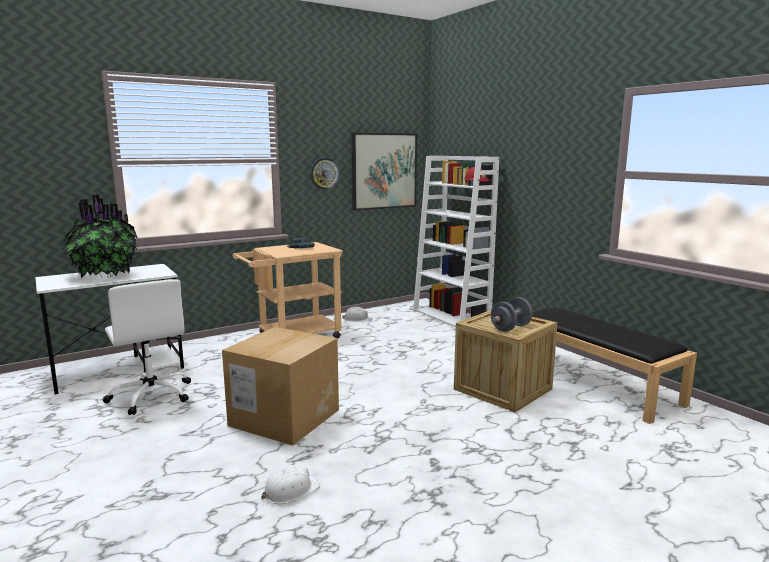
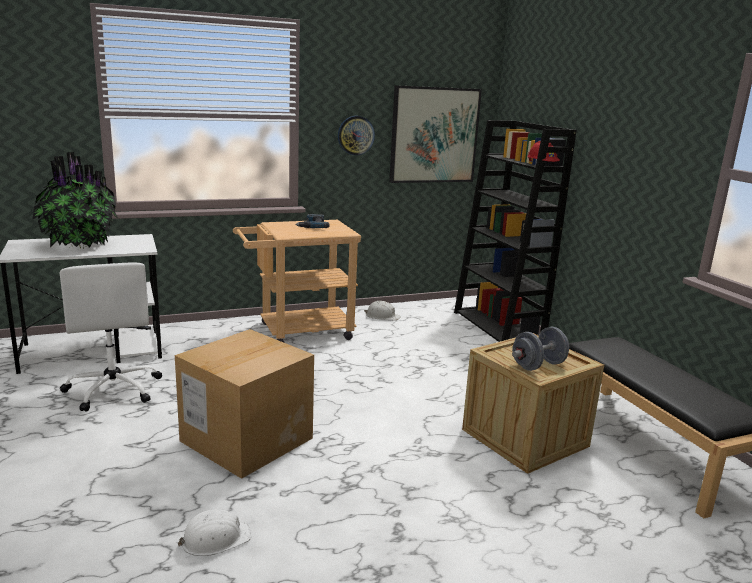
camera: 10 degrees right, 5 degrees up
white bookcase [413,156,499,327] -> black bookcase [454,120,577,342]

